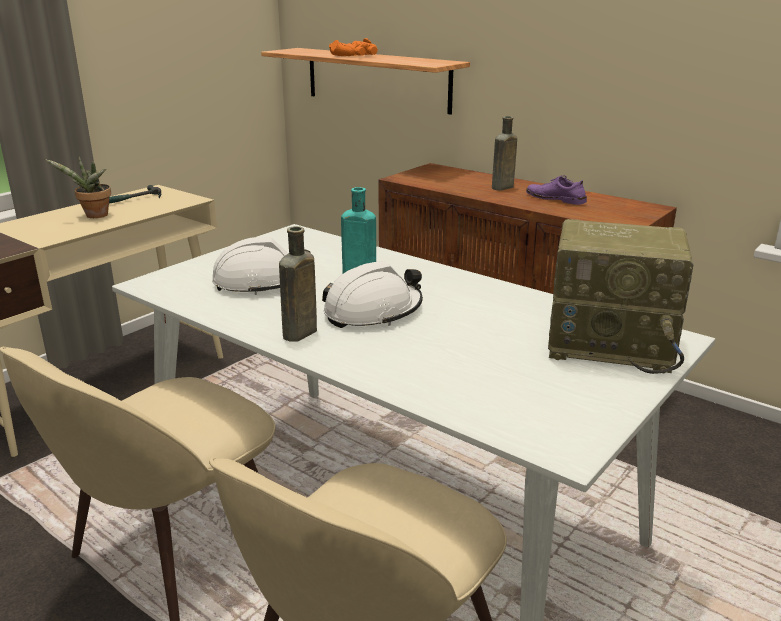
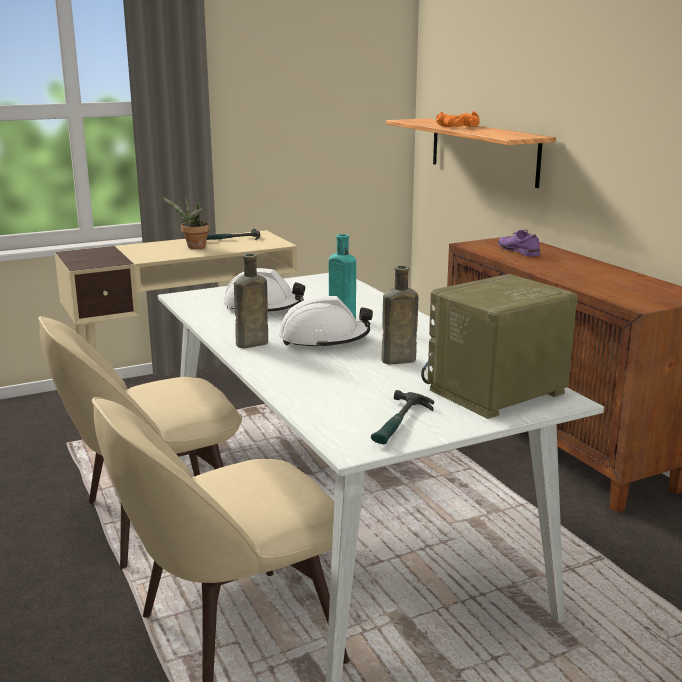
camera: 25 degrees right, 5 degrees down
brown bottle [492,116,517,190] -> brown bottle moved to [382,266,418,365]
purple shoe [526,175,587,205] -> purple shoe moved to [498,230,540,256]
radio [548,219,694,374] -> radio turned 105 degrees clockwise [421,274,578,419]
none -> hammer [371,390,434,444]

